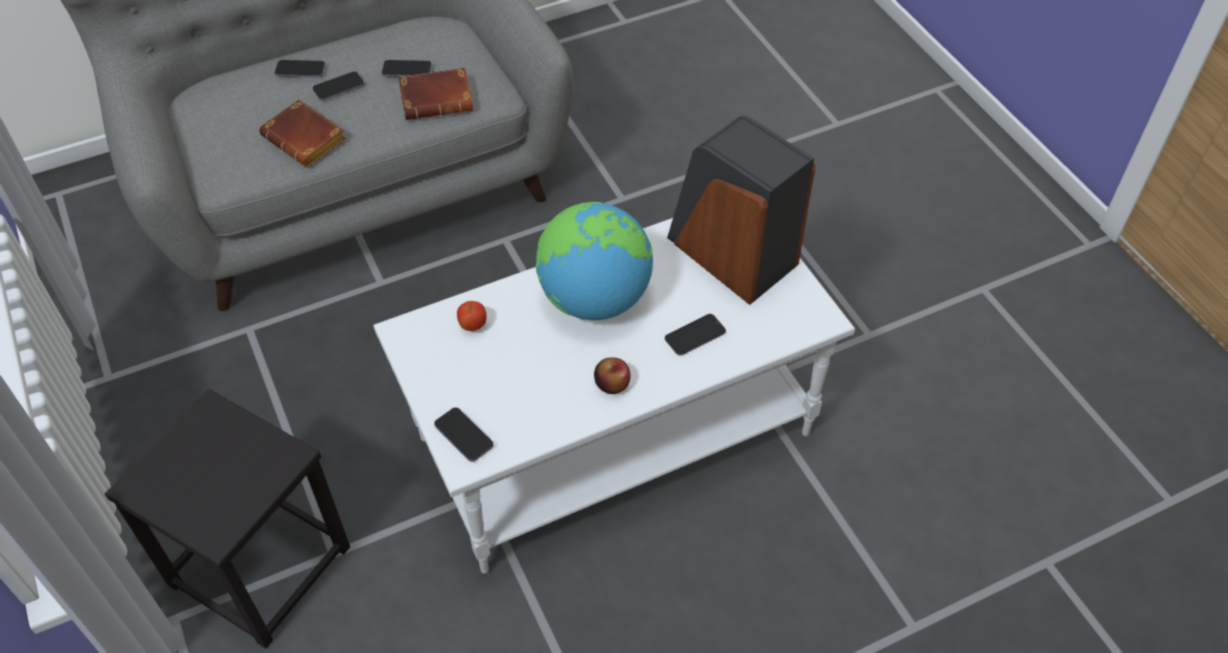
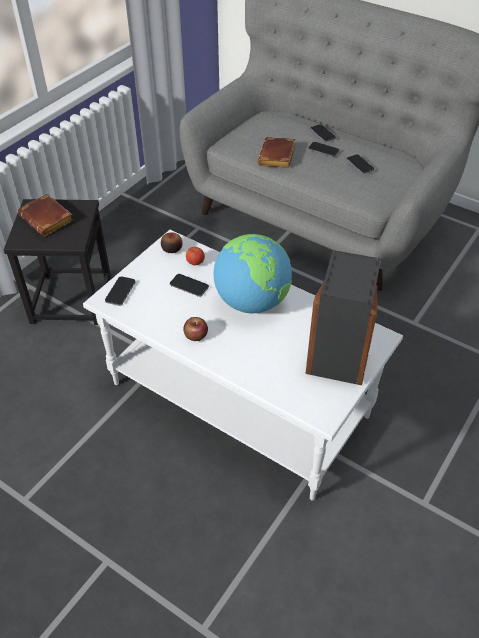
camera: 60 degrees right, 5 degrees down
brown book [398,68,473,120] -> brown book moved to [18,194,74,237]
phone [665,314,726,356] -> phone moved to [170,274,209,297]
none -> apple [161,232,183,253]

